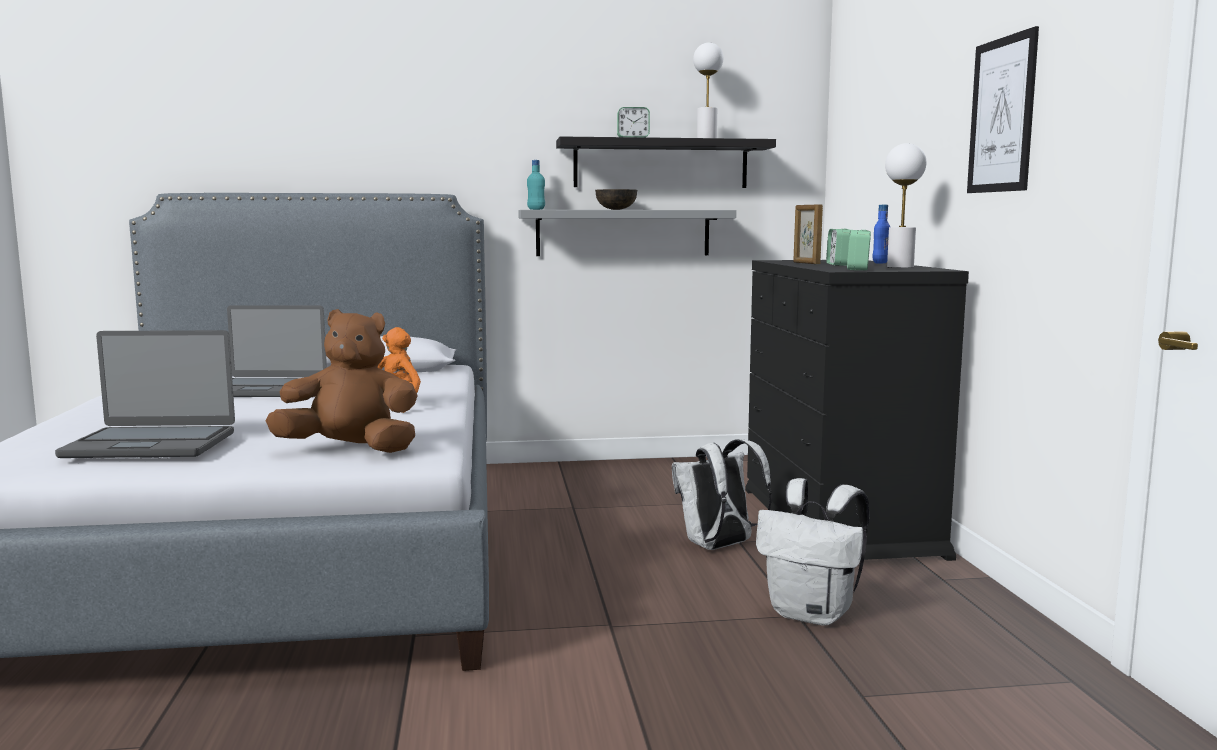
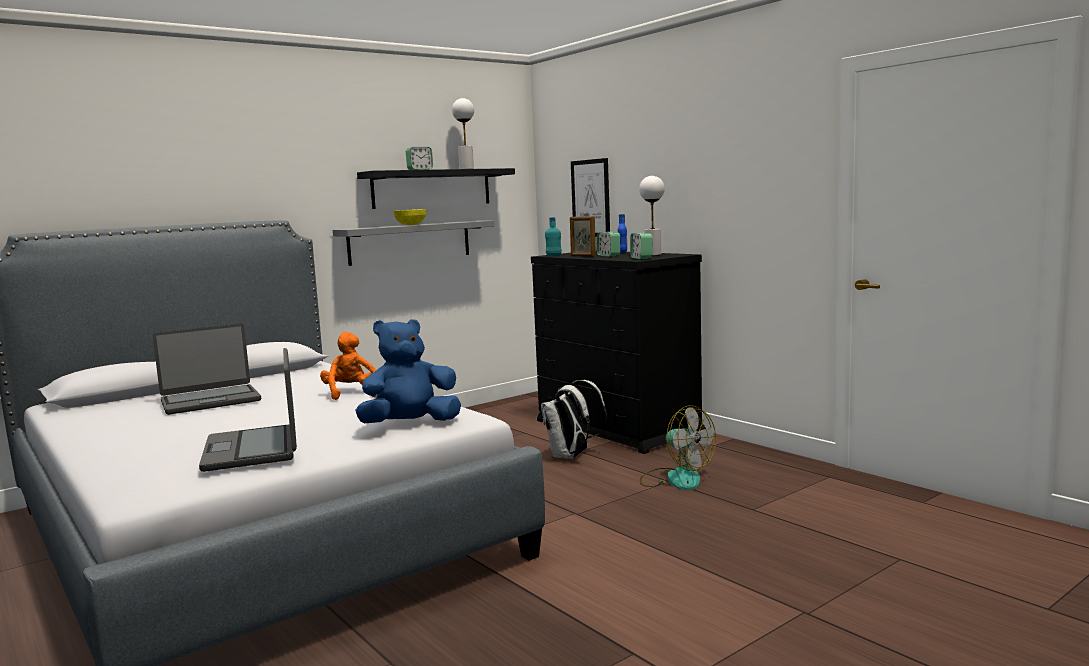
camera: 30 degrees left, 0 degrees up
laptop [55,330,235,458] -> laptop turned 105 degrees clockwise [199,348,297,472]
brown plush toy [265,309,418,453] -> blue plush toy [355,319,461,423]
turquoise bottle [527,160,545,210] -> turquoise bottle moved to [545,217,562,256]
brown bowl [595,189,637,210] -> yellow bowl [393,209,426,225]
white backpack [756,478,869,626] -> fan [640,405,716,490]
picture [967,26,1039,193] -> picture moved to [571,158,610,237]

